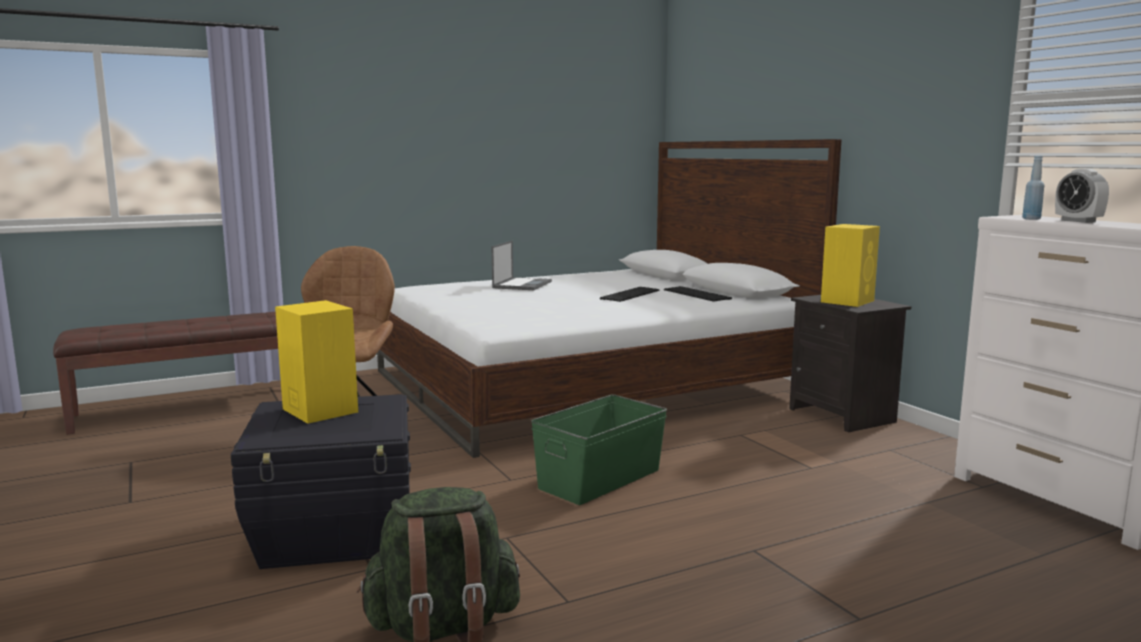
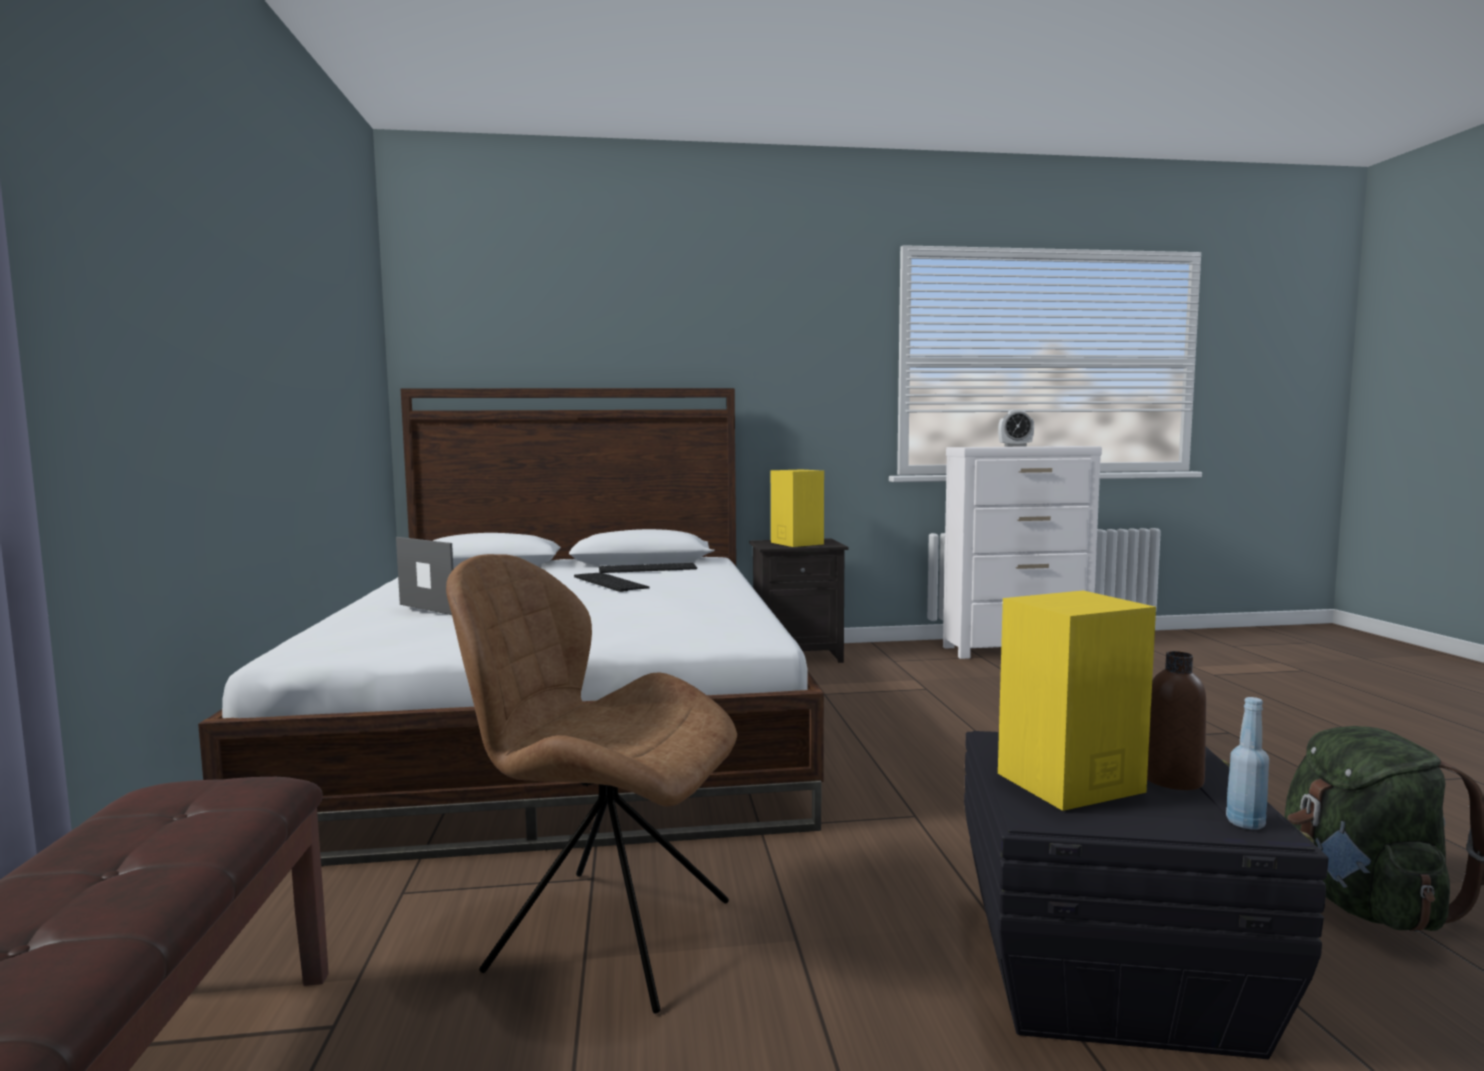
camera: 70 degrees left, 5 degrees down
green storage box [531,394,667,505] -> none
blue bottle [1022,156,1044,220] -> blue bottle moved to [1226,697,1269,830]
none -> brown bottle [1147,651,1206,790]

